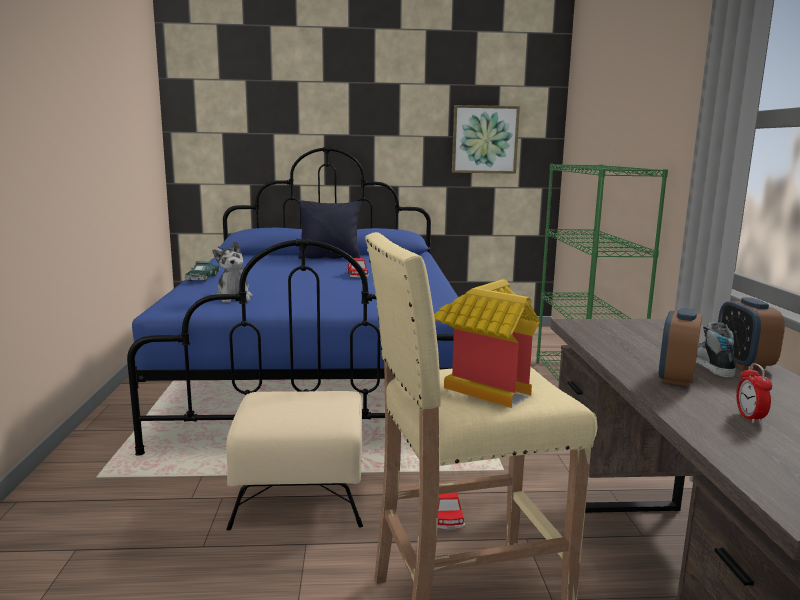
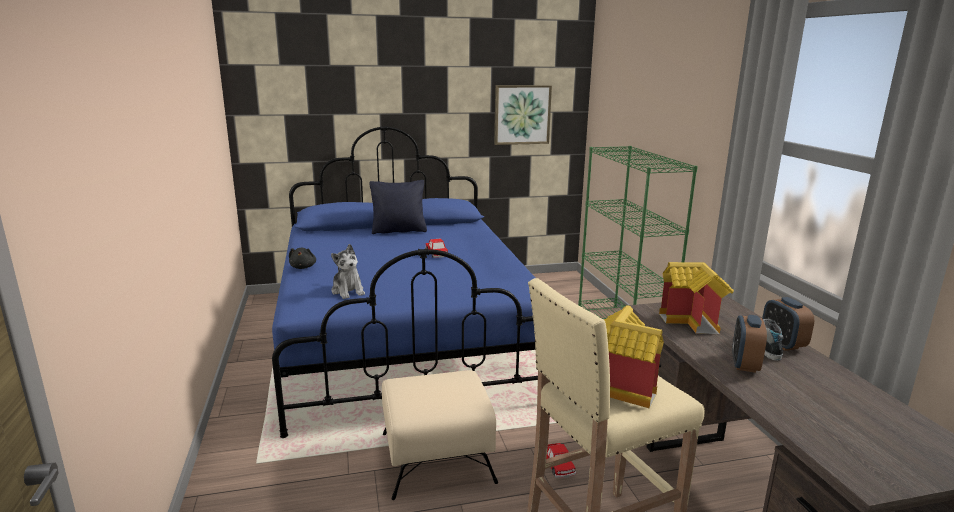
camera: 10 degrees left, 5 degrees up
toy car [184,261,220,282] -> black plush toy [289,248,316,269]
alarm clock [736,363,772,424] -> none
none -> toy house [659,262,734,334]

